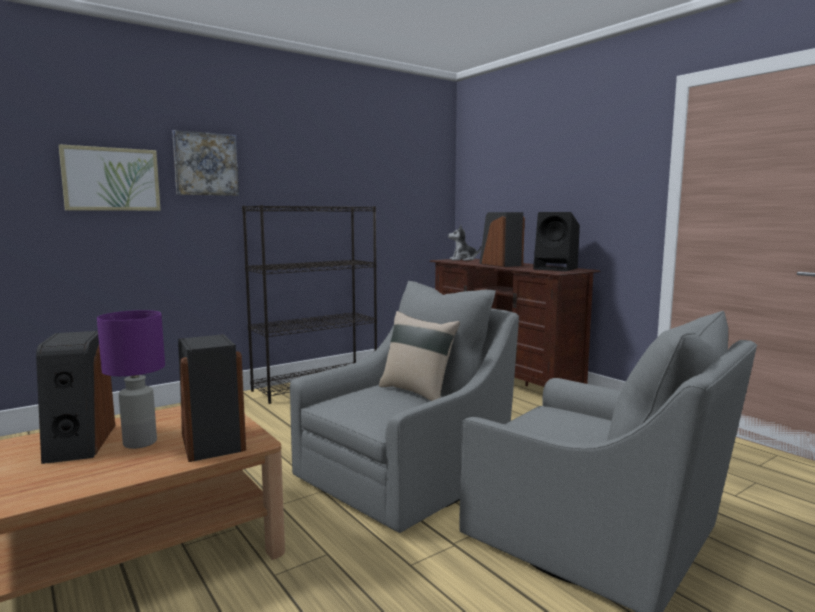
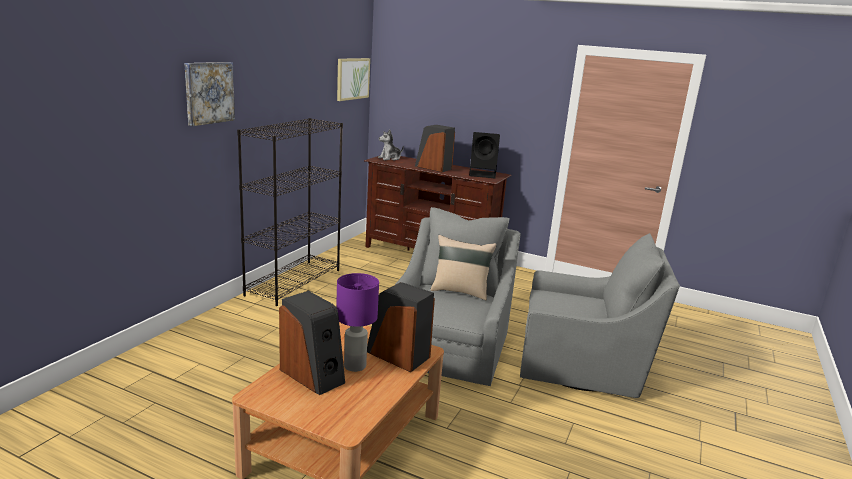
camera: 30 degrees left, 10 degrees up
picture [59,144,161,211] -> picture moved to [337,58,370,101]

